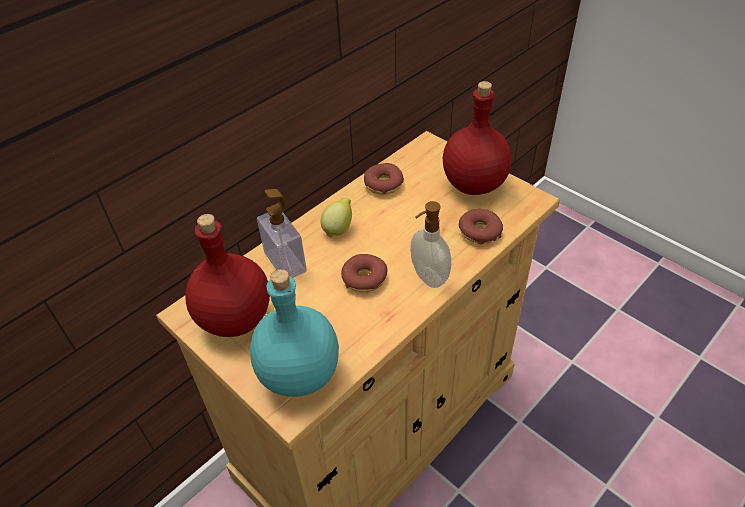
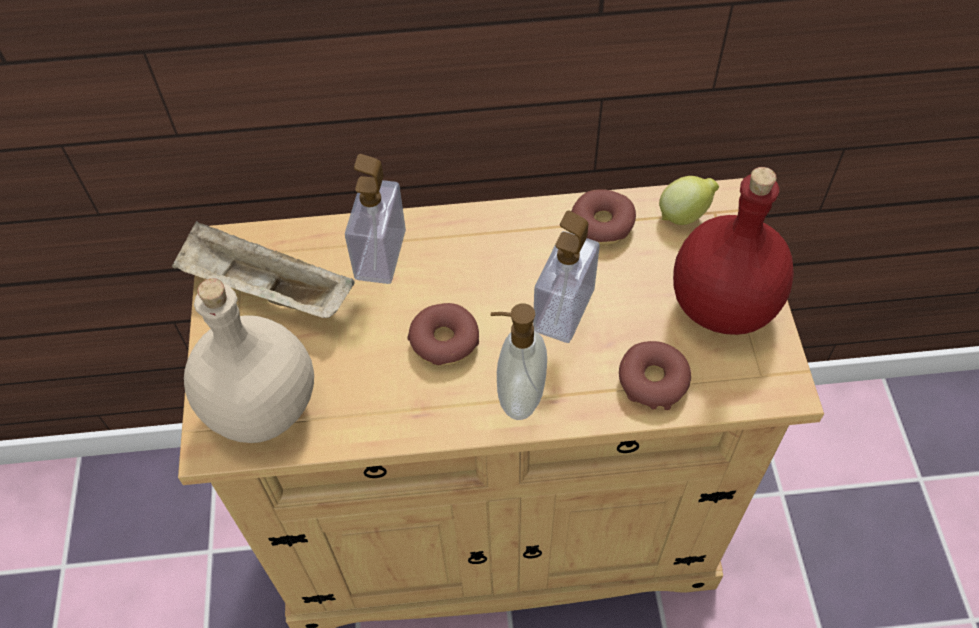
camera: 40 degrees right, 10 degrees up
red bottle [185,214,270,337] -> beige tray [172,221,355,318]
turquoise bottle [250,269,339,397] -> beige bottle [184,278,314,443]
lemon [320,198,352,238] -> lemon moved to [659,176,719,225]
none -> soap dispenser [533,211,600,343]

